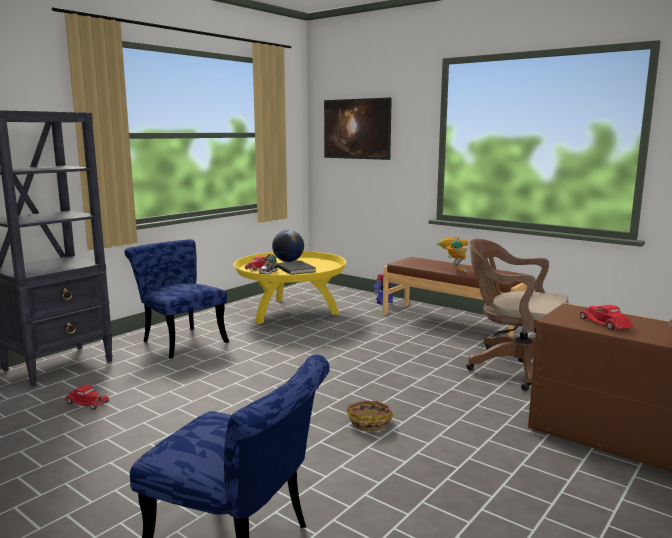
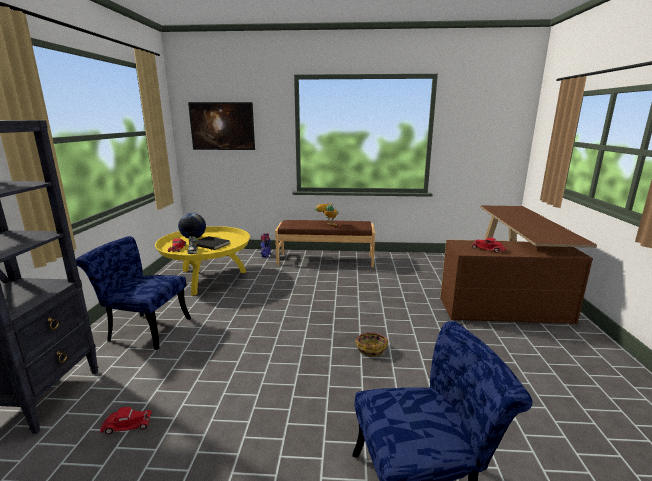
camera: 35 degrees left, 5 degrees up
brown office chair [466,239,569,391] -> none

